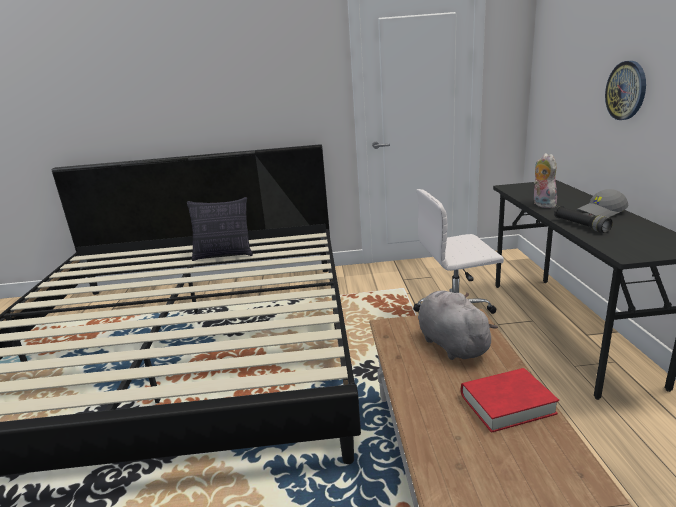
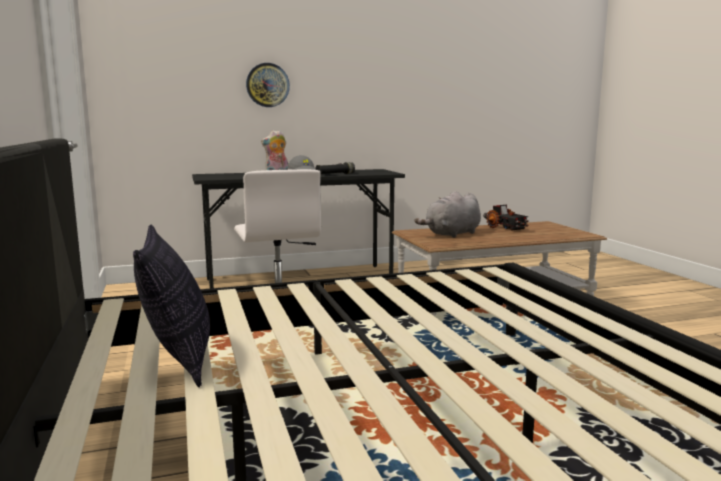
camera: 105 degrees left, 10 degrees down
red book [461,368,559,433] -> toy truck [483,204,529,231]

